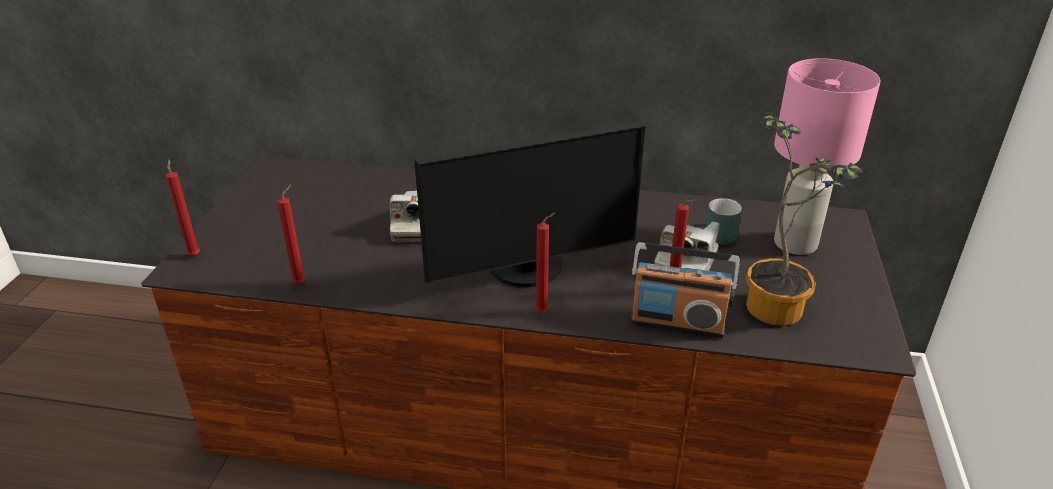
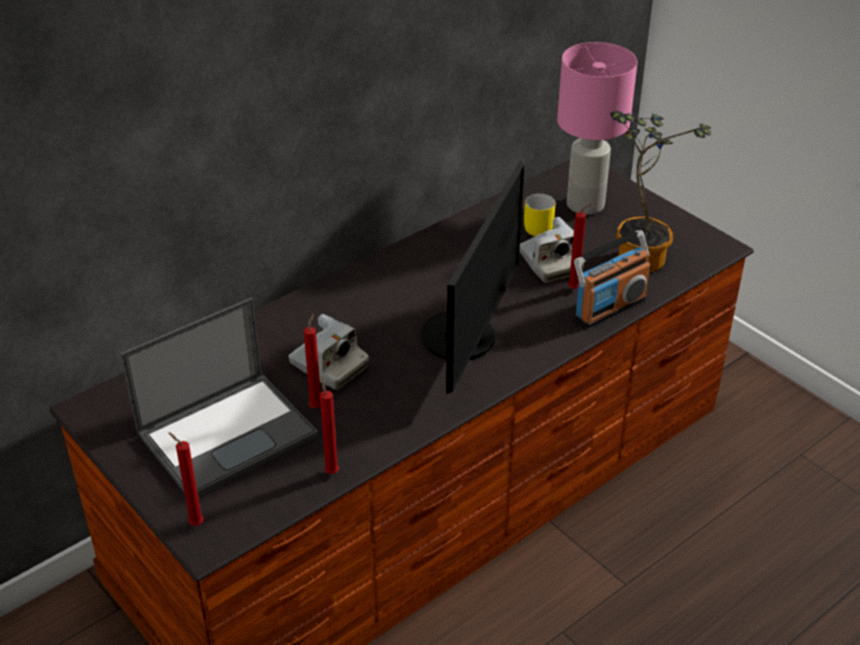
camera: 50 degrees left, 5 degrees up
red candle [535,213,555,312] -> red candle moved to [304,314,321,408]
turquoise mug [706,198,742,244] -> yellow mug [524,193,556,236]
none -> laptop [120,298,318,497]

